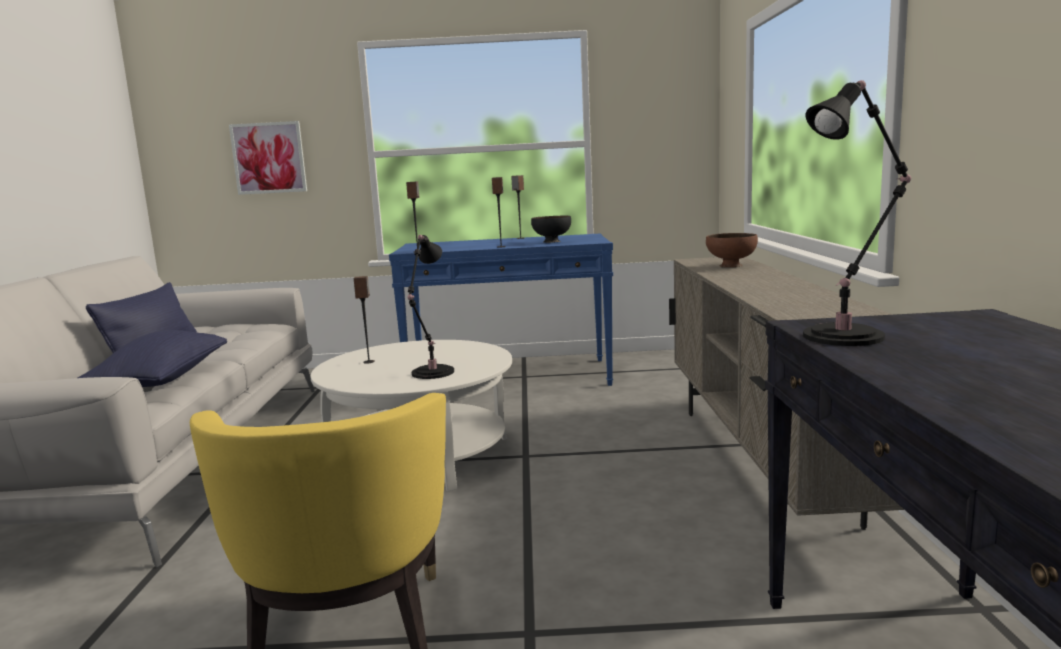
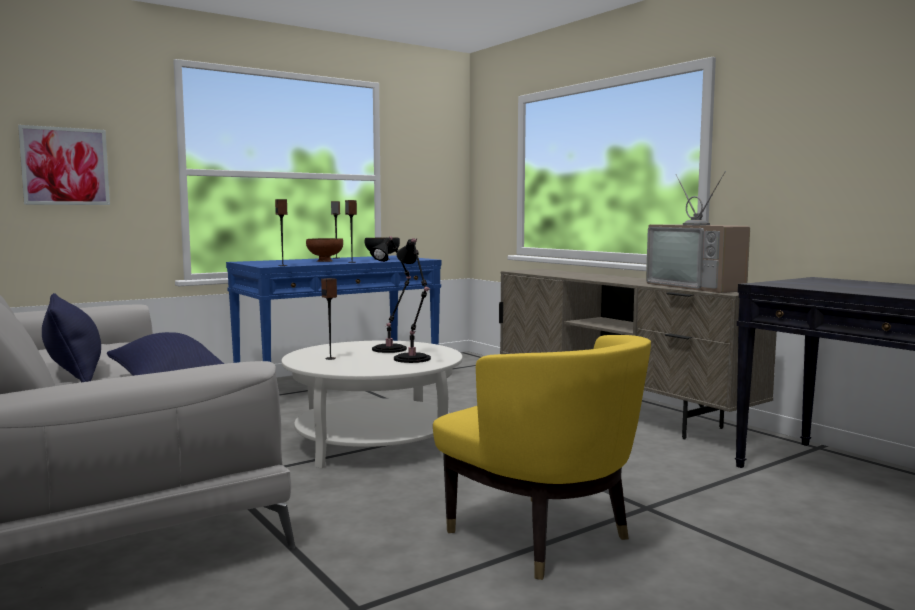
camera: 35 degrees left, 5 degrees down
brown bowl [706,233,758,267] -> brown bowl moved to [306,238,343,262]
black table lamp [803,80,911,346] -> black table lamp moved to [370,236,411,353]
none -> television [646,171,750,293]

